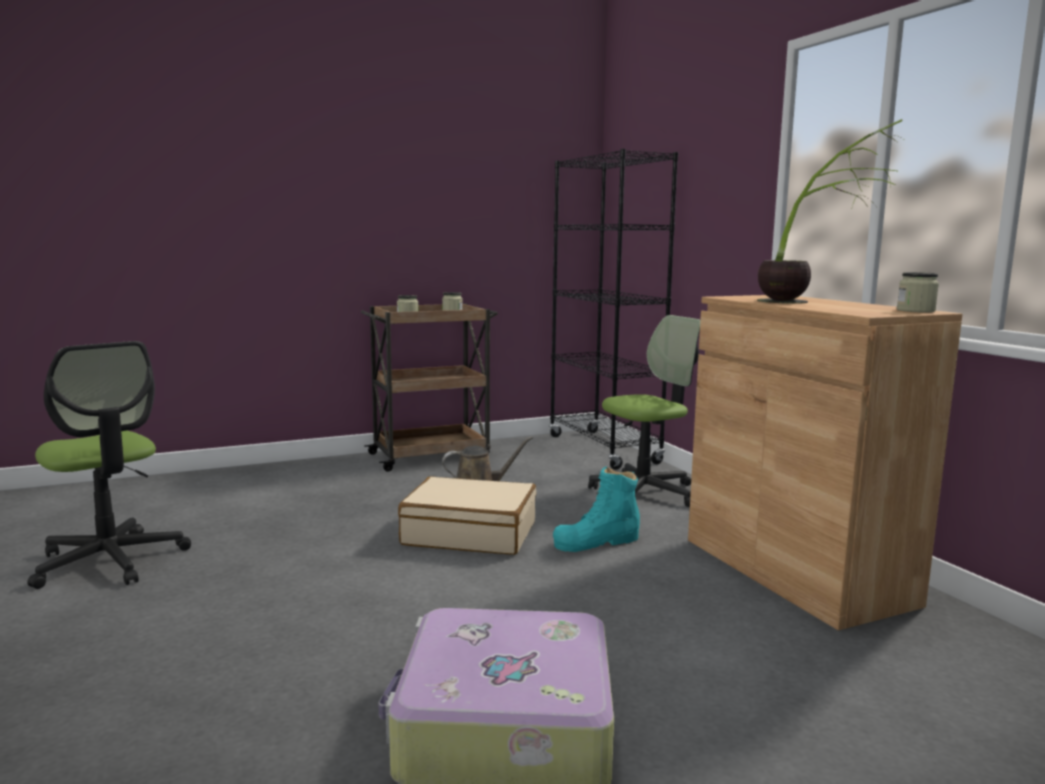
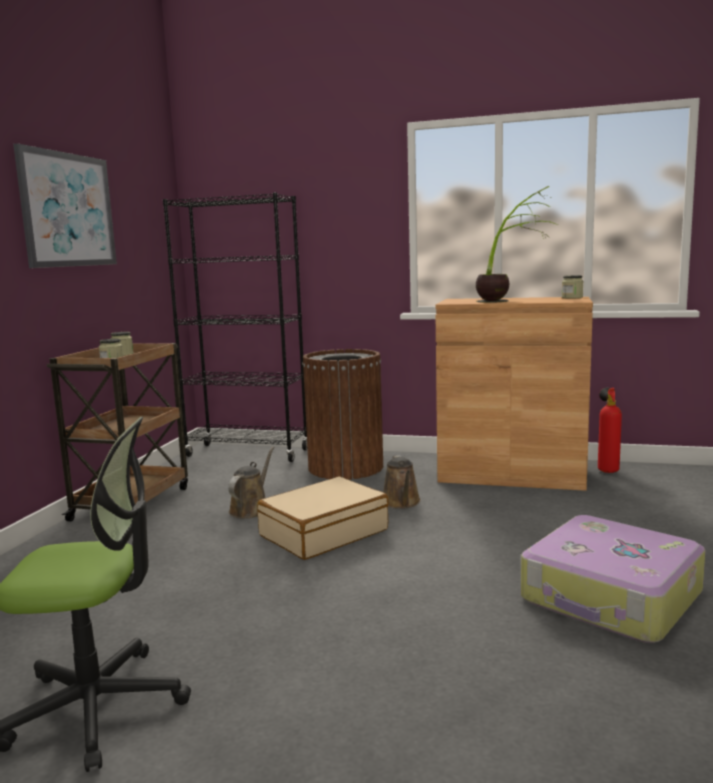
camera: 50 degrees left, 0 degrees up
turquoise boot [553,467,640,552] -> brown watering can [384,455,421,509]
office chair [588,315,700,507] -> brown trash can [302,349,383,480]
none -> picture [13,144,117,268]
none -> fire extinguisher [598,388,622,473]

